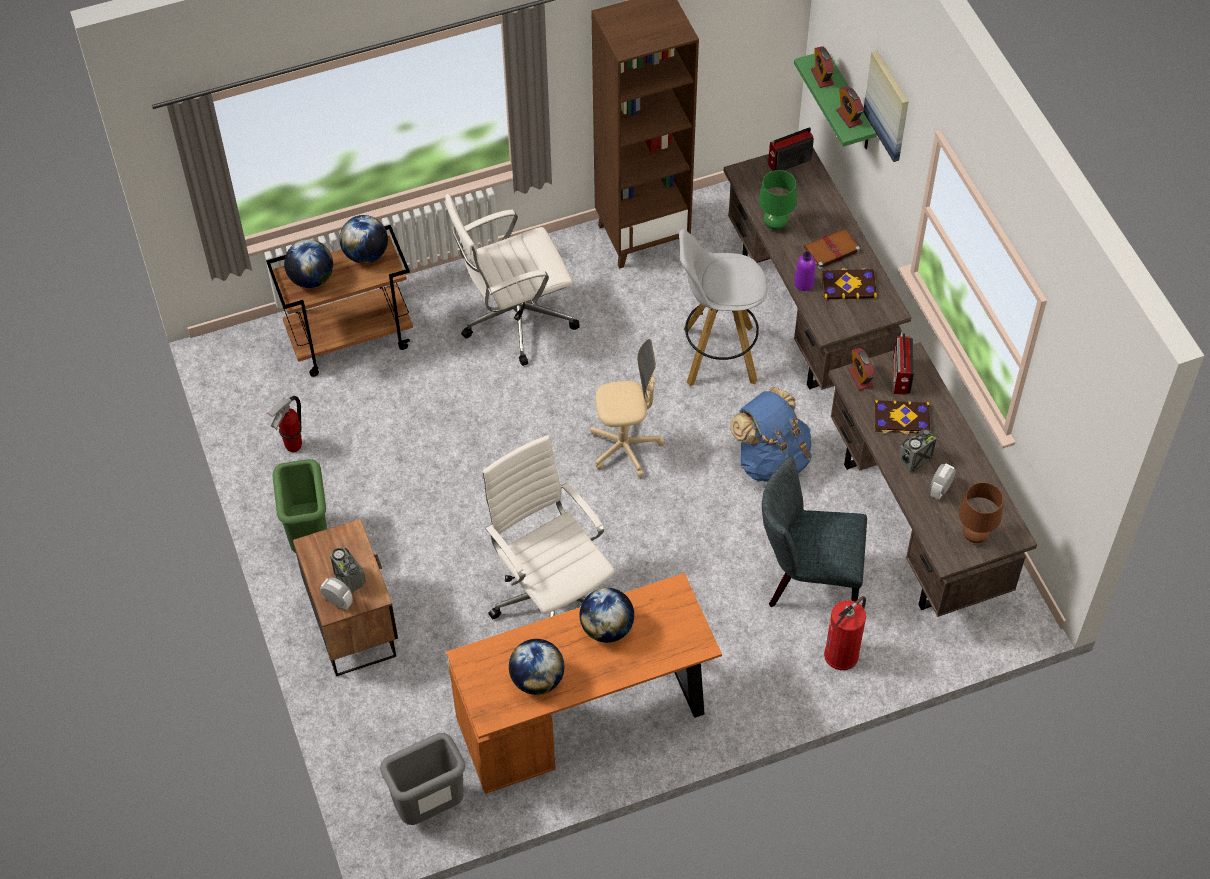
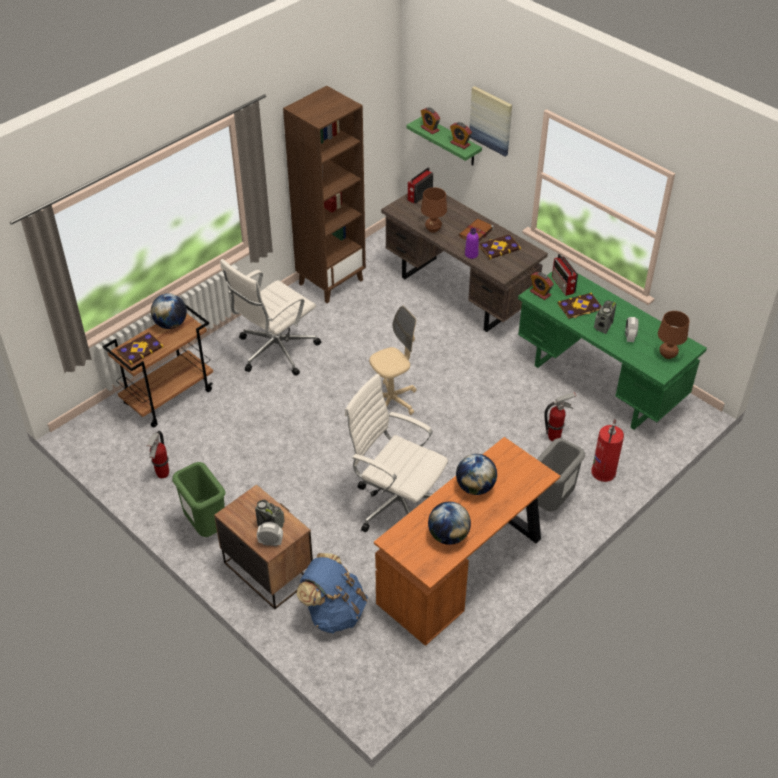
camera: 25 degrees left, 10 degrees down
globe [284,239,333,288] -> book [117,332,163,365]
grey trash can [380,733,466,825] -> grey trash can moved to [537,438,585,512]
white stool [679,229,768,386] -> none
blue backpack [730,387,812,482] -> blue backpack moved to [296,553,368,633]
green table lamp [759,170,797,230] -> brown table lamp [421,187,447,233]
grey chair [762,456,867,607] -> fire extinguisher [544,392,576,441]
brown desk [829,342,1037,617] -> green desk [518,272,707,430]

